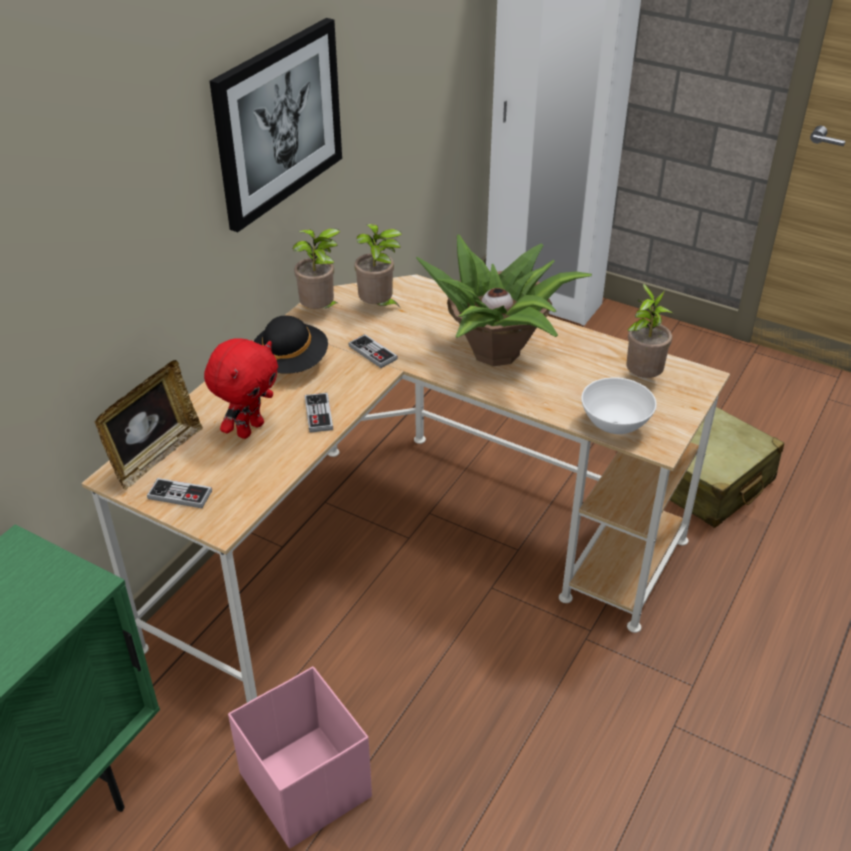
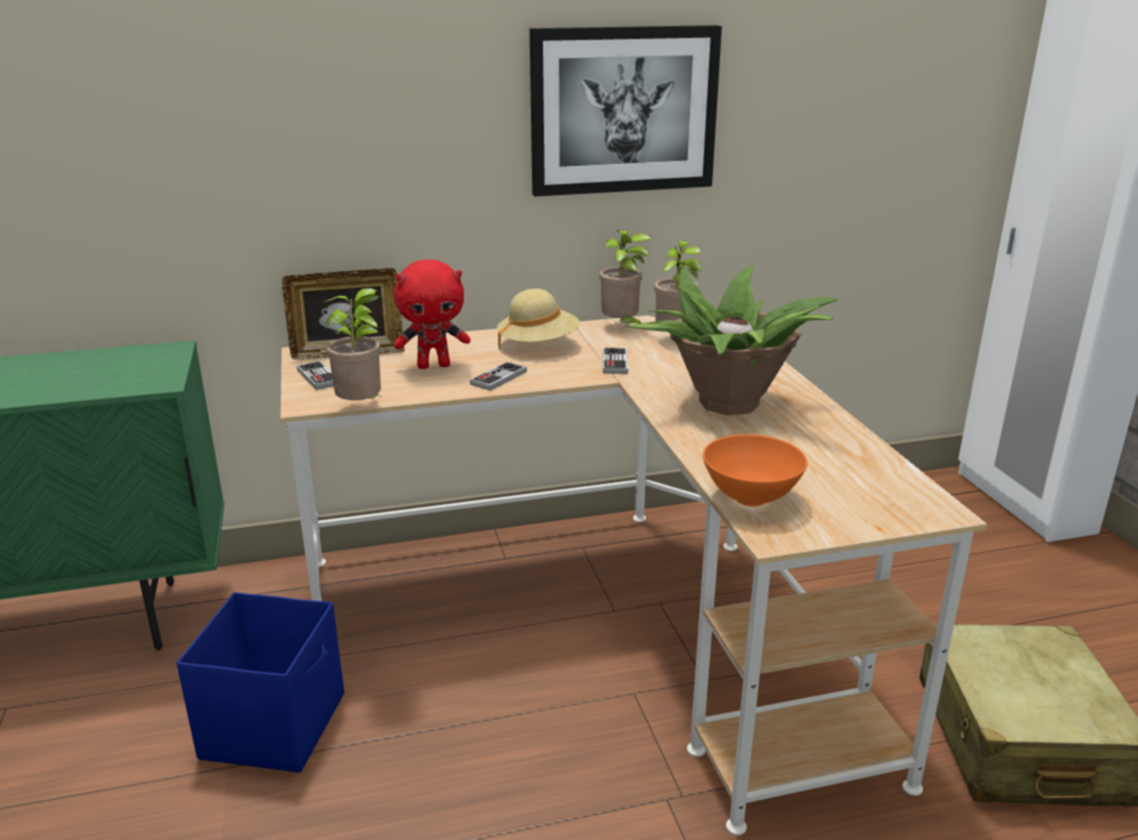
camera: 45 degrees right, 15 degrees down
pink storage box [228,666,372,849] -> blue storage box [177,592,344,773]
black hat [254,316,328,374] -> beige hat [497,289,580,351]
white bowl [581,377,657,434] -> orange bowl [703,434,808,507]
potted plant [626,284,673,378] -> potted plant moved to [324,288,381,400]

